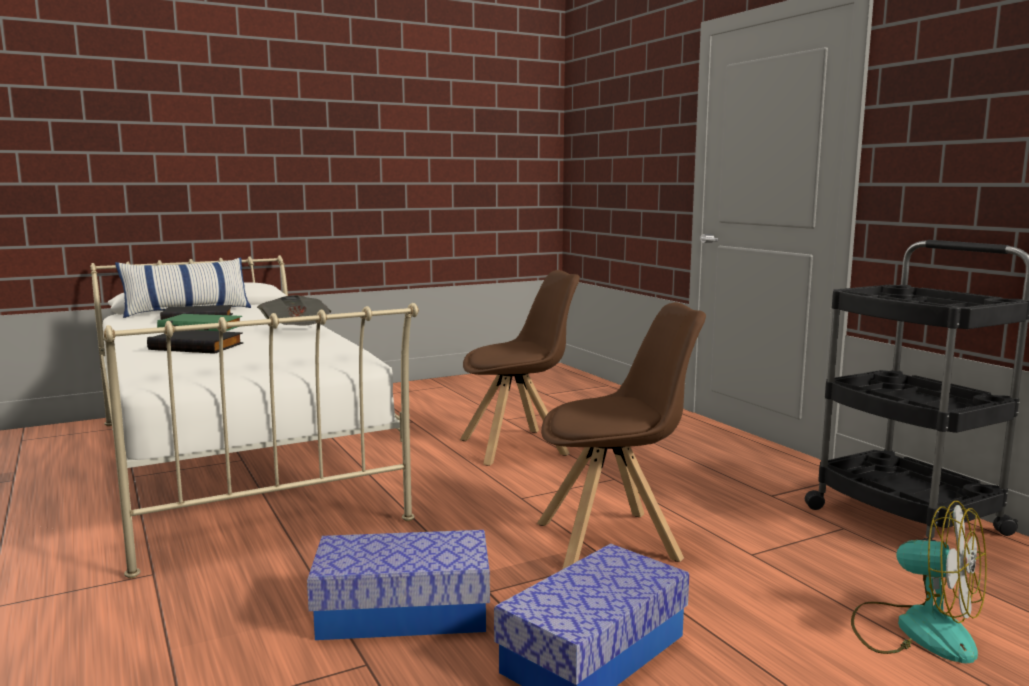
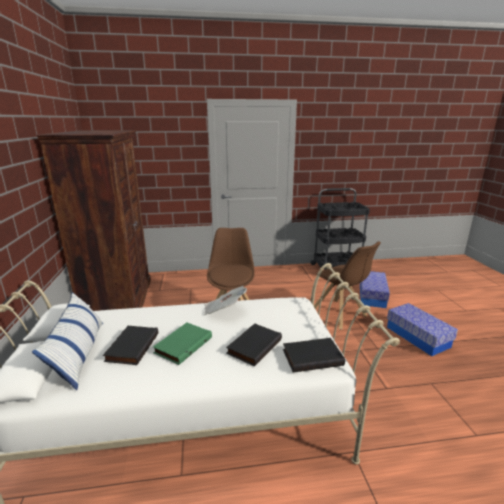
camera: 70 degrees left, 10 degrees up
storage box [307,530,490,640] -> storage box moved to [360,271,390,308]
brown chair [537,302,706,569] -> brown chair turned 135 degrees clockwise [314,241,381,330]
fan [851,501,987,663] -> none
none -> brown wardrobe [37,130,151,311]
none -> black book [283,338,345,372]

